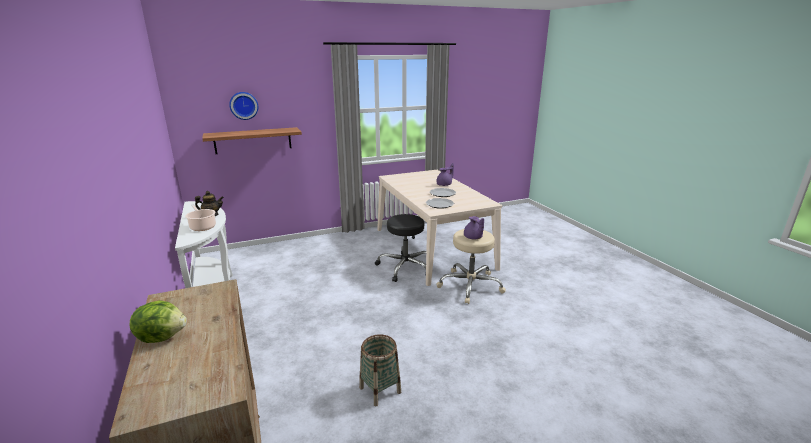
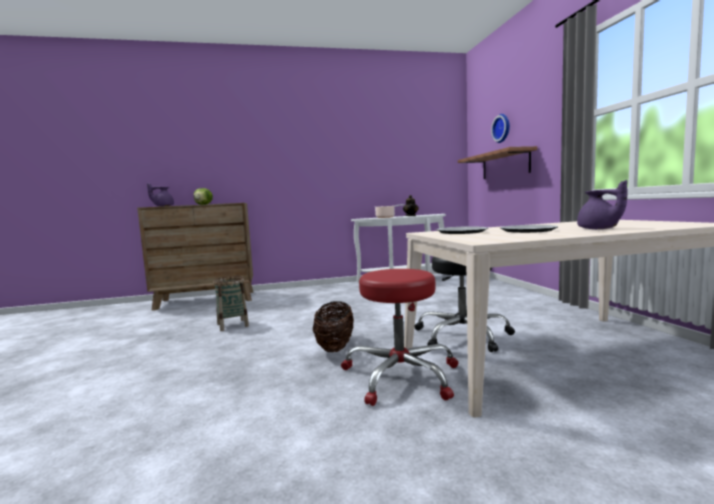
camera: 100 degrees right, 15 degrees down
beige stool [436,229,506,304] -> red stool [341,269,459,406]
purple teapot [464,216,484,239] -> purple teapot moved to [147,183,174,207]
none -> basket [313,302,354,352]

